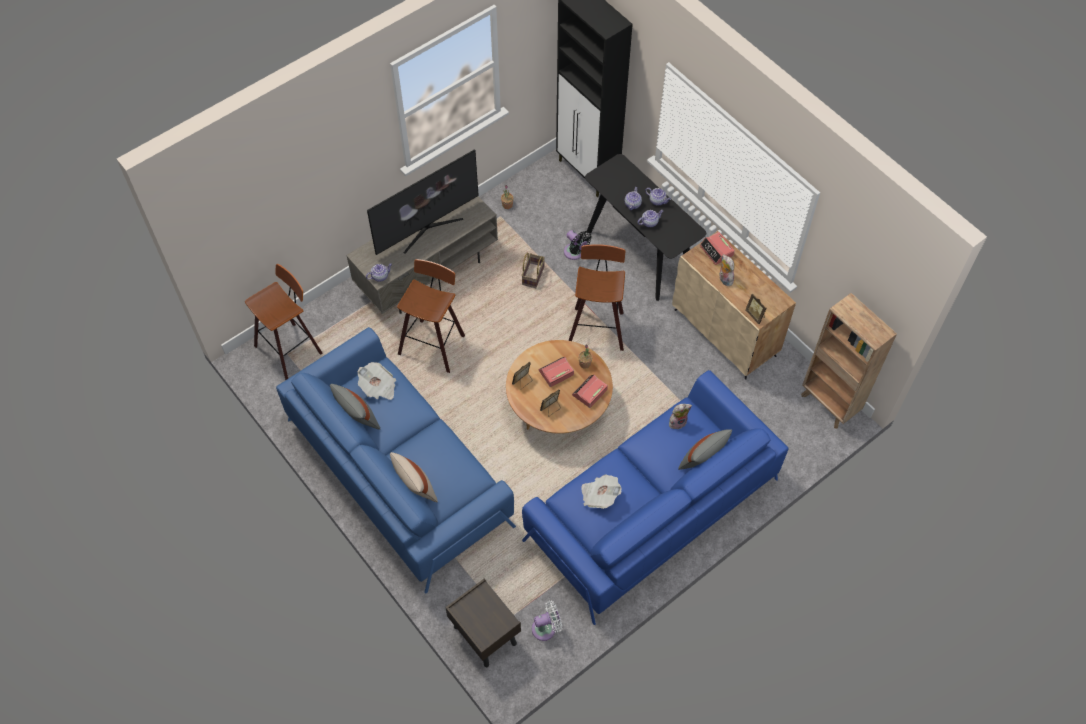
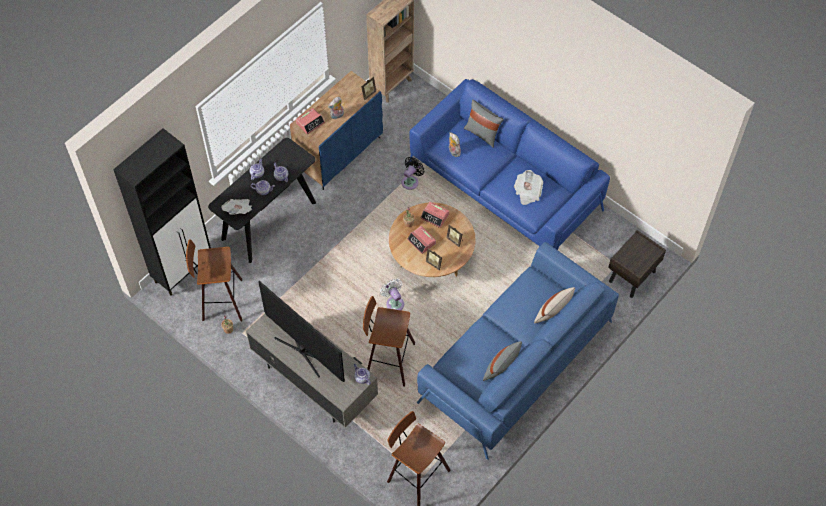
camera: 100 degrees left, 0 degrees up
newspaper [358,362,396,400] -> newspaper moved to [221,199,252,215]
basket [521,253,545,288] -> none
white fan [532,601,562,641] -> white fan moved to [380,279,404,310]
black fan [564,230,592,260] -> black fan moved to [401,157,425,190]
stool [568,244,625,351] -> stool moved to [186,239,242,322]
beige cabinet [672,231,796,379] -> blue cabinet [290,71,383,190]

